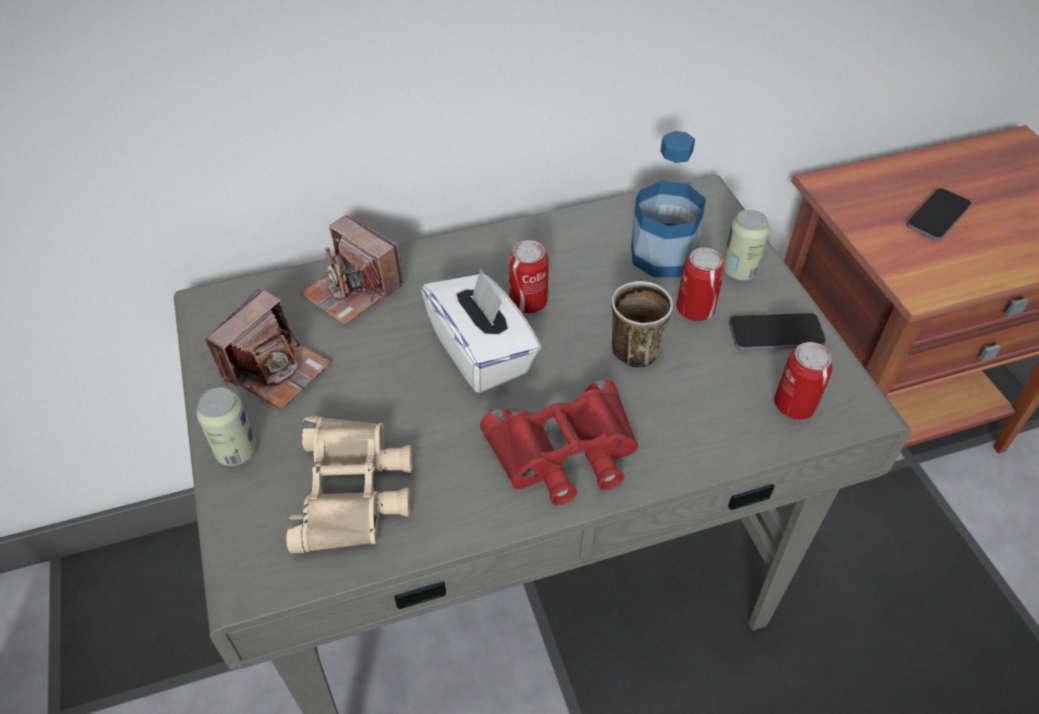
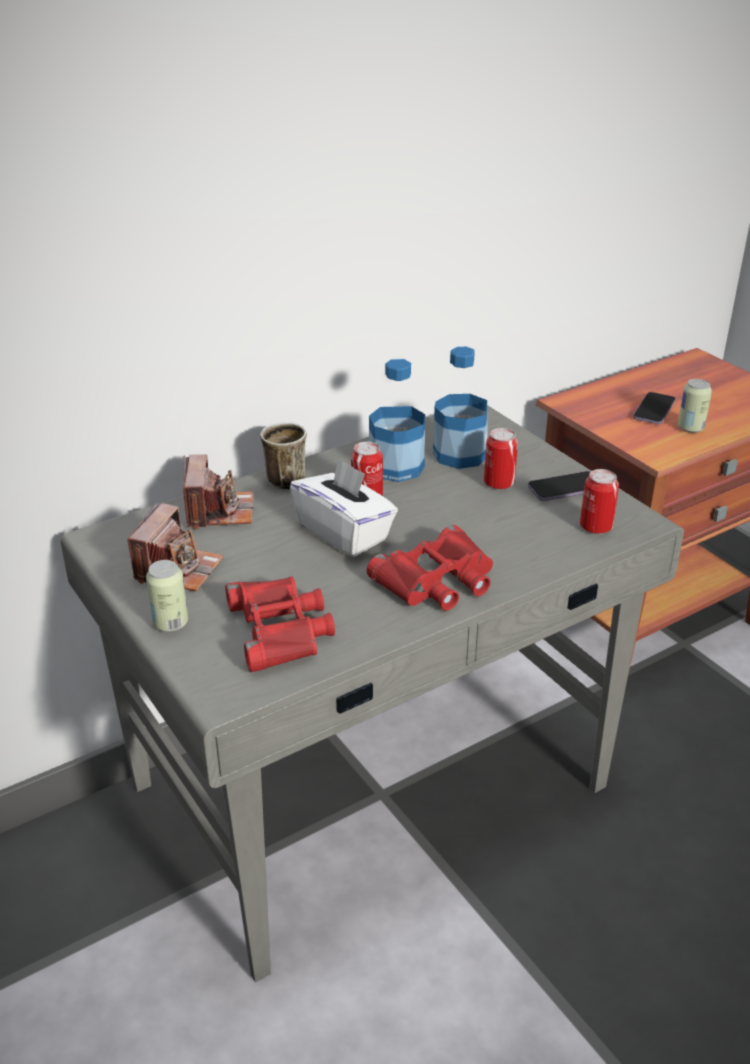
camera: 15 degrees left, 15 degrees down
beige binoculars [286,416,413,553] -> red binoculars [225,576,335,672]
camera [301,215,405,325] -> camera turned 120 degrees counterclockwise [183,454,254,529]
mug [611,281,673,368] -> mug moved to [260,422,307,489]
can [723,209,770,281] -> can moved to [678,379,712,433]
none -> bottle [369,359,425,482]

